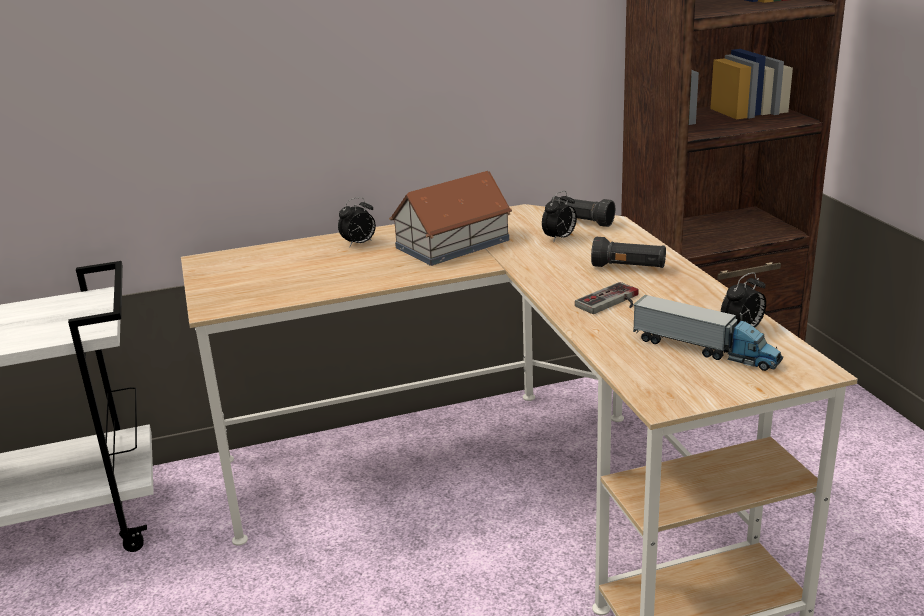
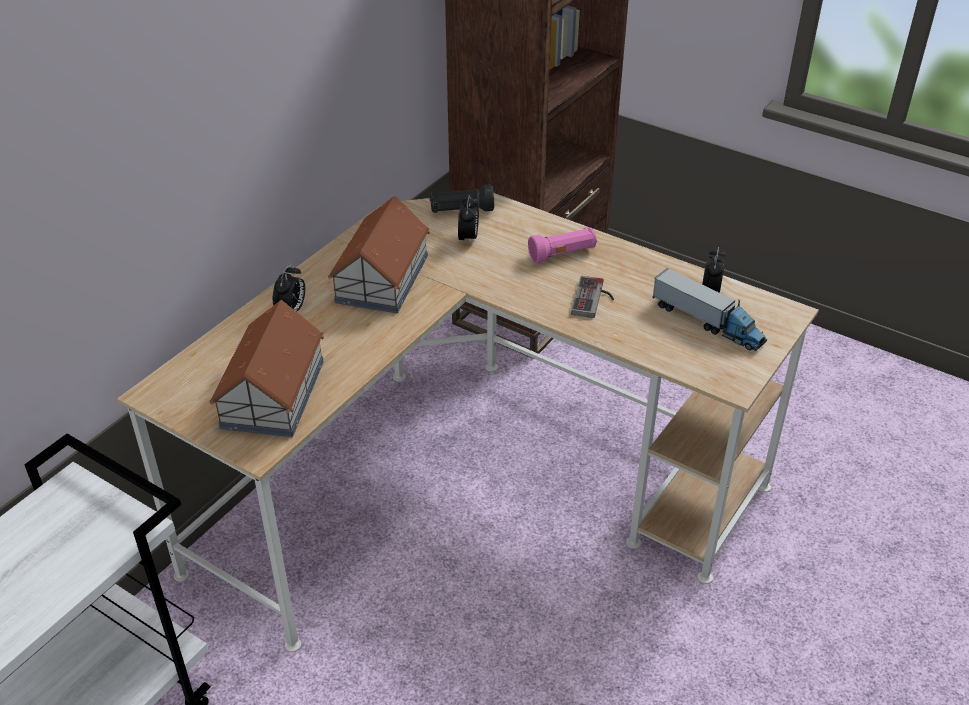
camera: 40 degrees left, 15 degrees up
black flashlight [591,237,666,268] -> pink flashlight [528,227,597,264]
toy truck [633,295,783,371] -> toy truck turned 45 degrees clockwise [652,268,767,351]
none -> toy house [210,300,324,437]

